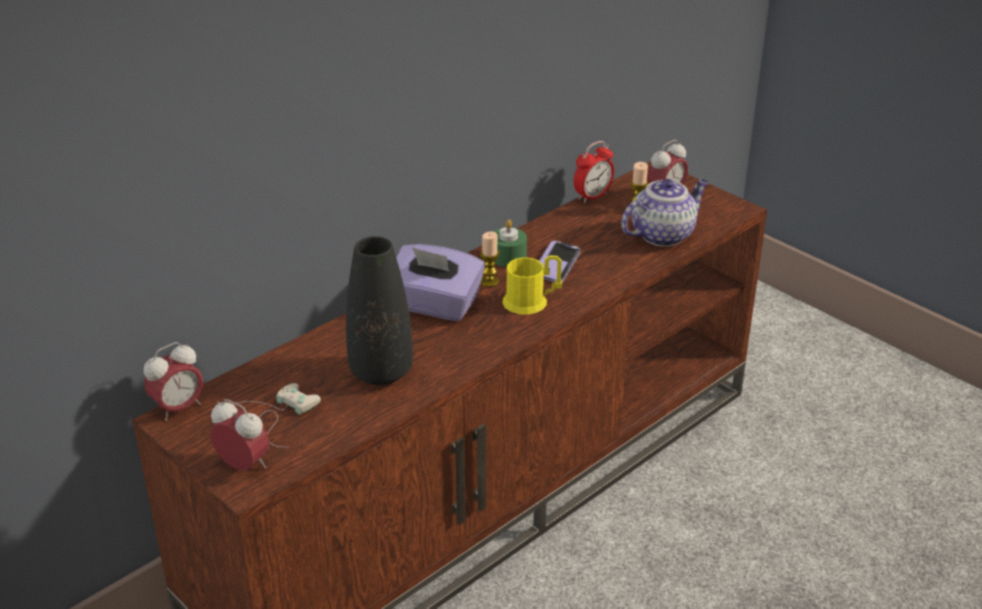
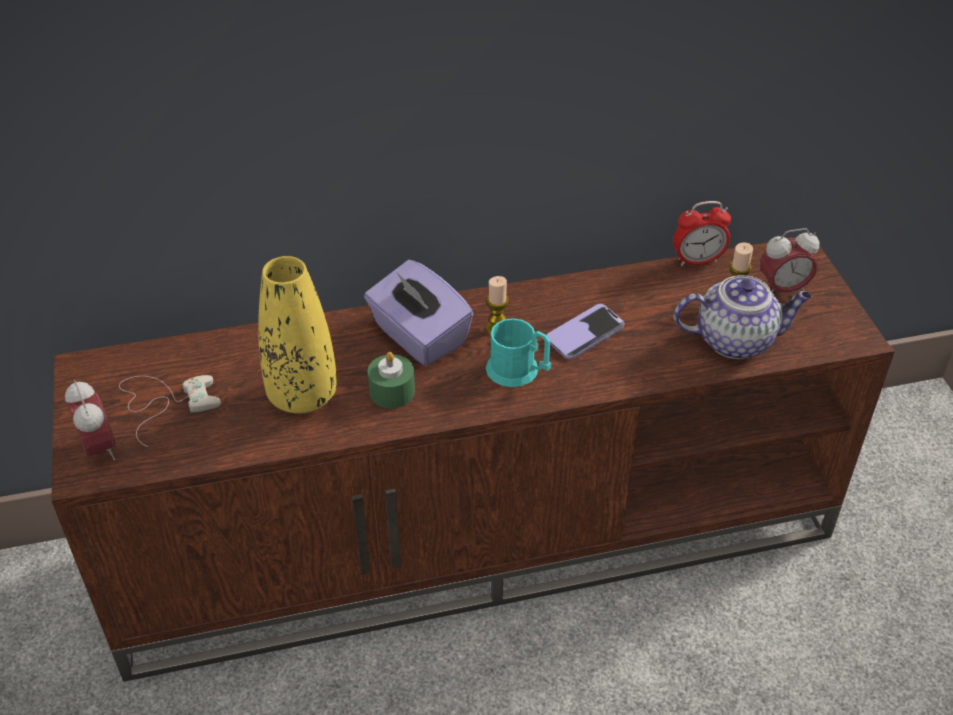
camera: 30 degrees right, 10 degrees up
alarm clock [144,342,203,421] -> none
black vase [346,236,413,385] -> yellow vase [258,256,337,414]
green candle [494,220,527,267] -> green candle moved to [368,352,415,408]
yellow mug [503,256,562,315] -> turquoise mug [486,318,551,387]

